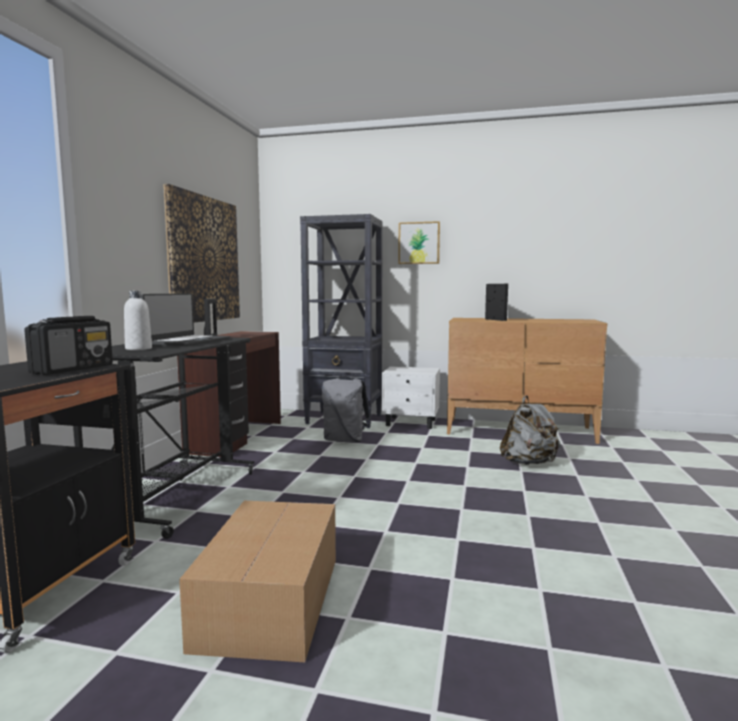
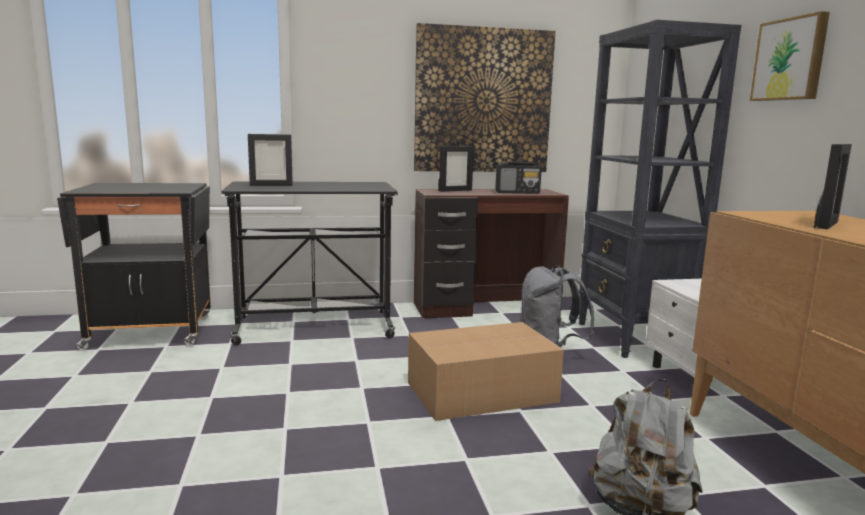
camera: 65 degrees right, 5 degrees up
radio [24,316,113,375] -> radio moved to [495,161,542,194]
white bottle [124,291,152,350] -> picture frame [248,134,293,186]
laptop [141,293,230,346] -> none
cardboard box [179,501,336,662] -> cardboard box moved to [408,322,564,421]

